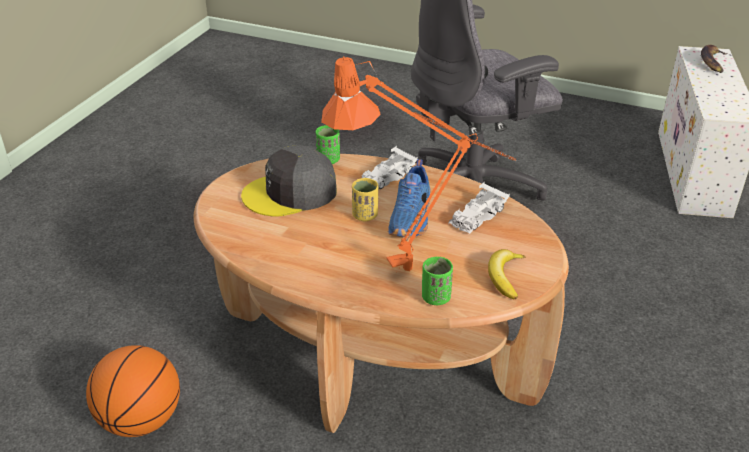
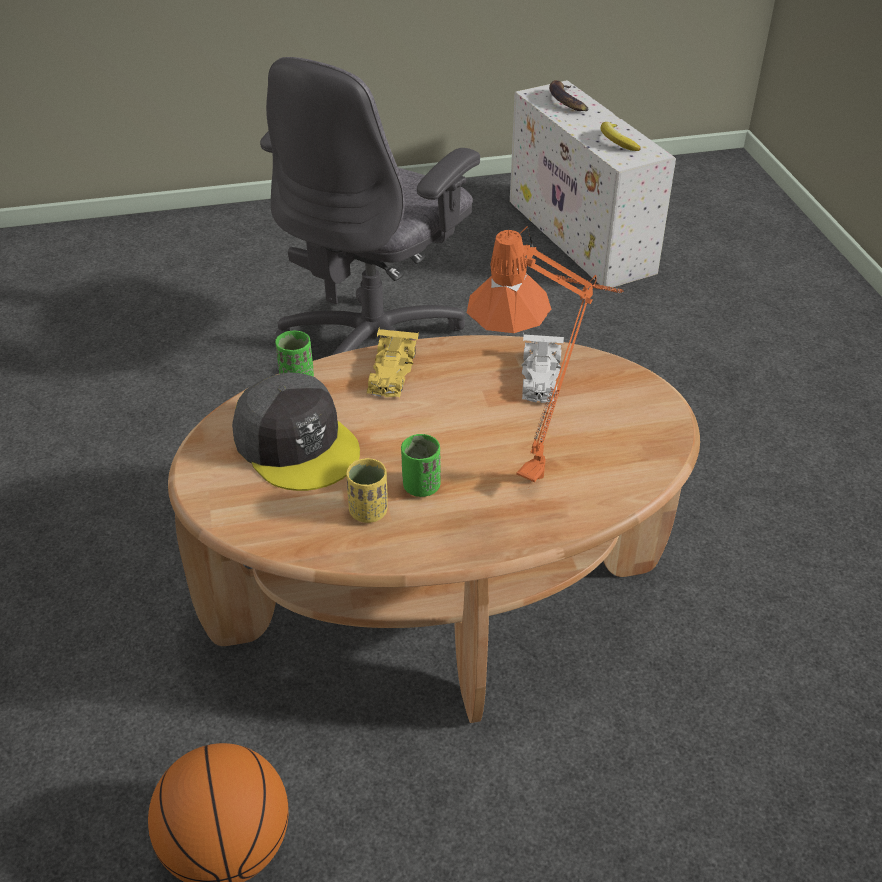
camera: 35 degrees left, 5 degrees up
grey cap [241,145,337,217] -> grey cap turned 75 degrees counterclockwise [232,372,360,491]
yellow cup [352,178,378,221] -> yellow cup moved to [346,458,388,523]
white toy car [362,146,418,190] -> yellow toy car [367,327,419,399]
blue shoe [388,159,430,237] -> none
green cup [422,257,453,305] -> green cup moved to [401,434,441,497]
banana [488,249,525,299] -> banana moved to [600,122,641,151]

